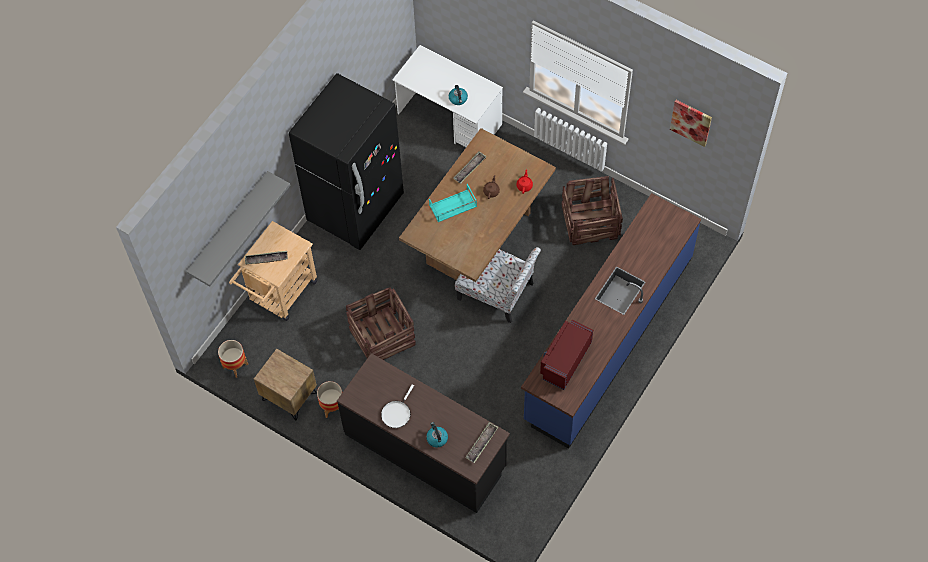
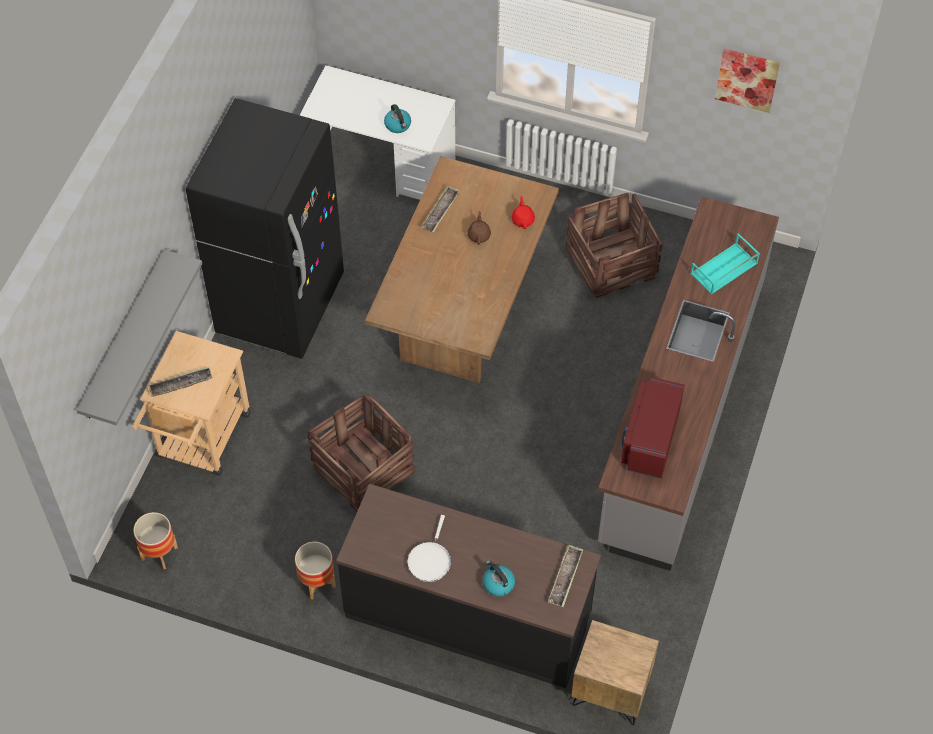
camera: 15 degrees left, 5 degrees down
brown nightstand [254,349,317,420] -> brown nightstand moved to [571,620,659,725]
turquoise tray [429,184,477,222] -> turquoise tray moved to [690,233,760,295]
chair [455,247,541,323] -> none
blue counter [521,193,701,449] -> grey counter [598,196,779,571]

